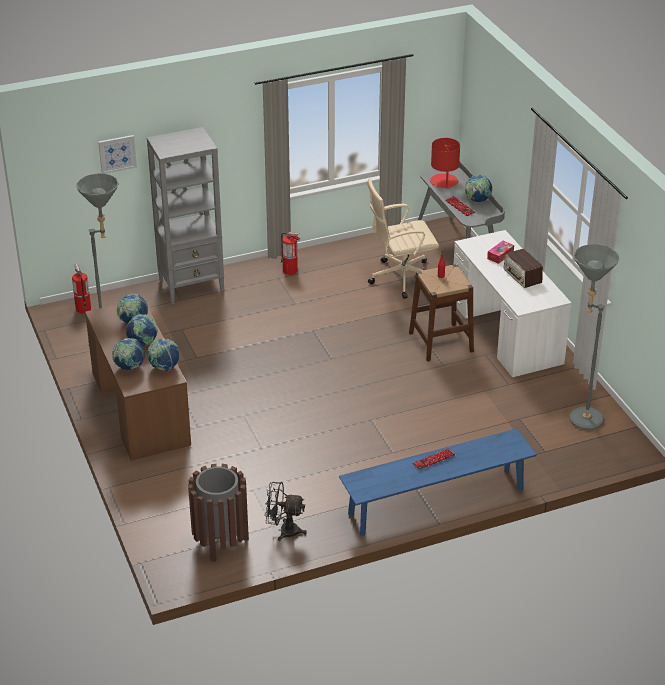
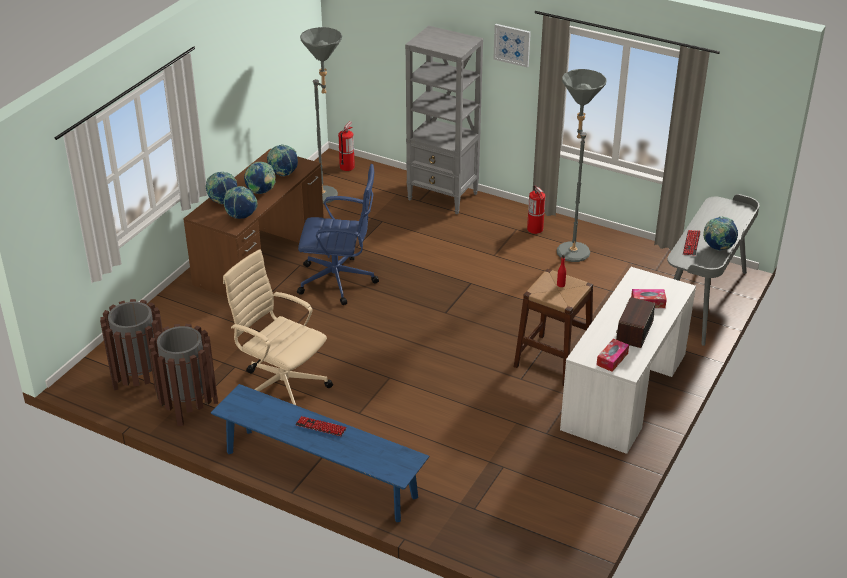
camera: 50 degrees right, 0 degrees up
picture [98,135,137,174] -> picture moved to [493,24,531,68]
black fan [265,482,307,541] -> brown trash can [149,324,218,426]
beige office chair [367,179,439,299] -> beige office chair moved to [223,249,333,405]
red table lamp [430,138,460,189] -> none
grey floor lamp [569,244,619,430] -> grey floor lamp moved to [557,69,607,262]
none -> blue office chair [297,164,379,305]
none -> tissue box [597,338,629,372]

